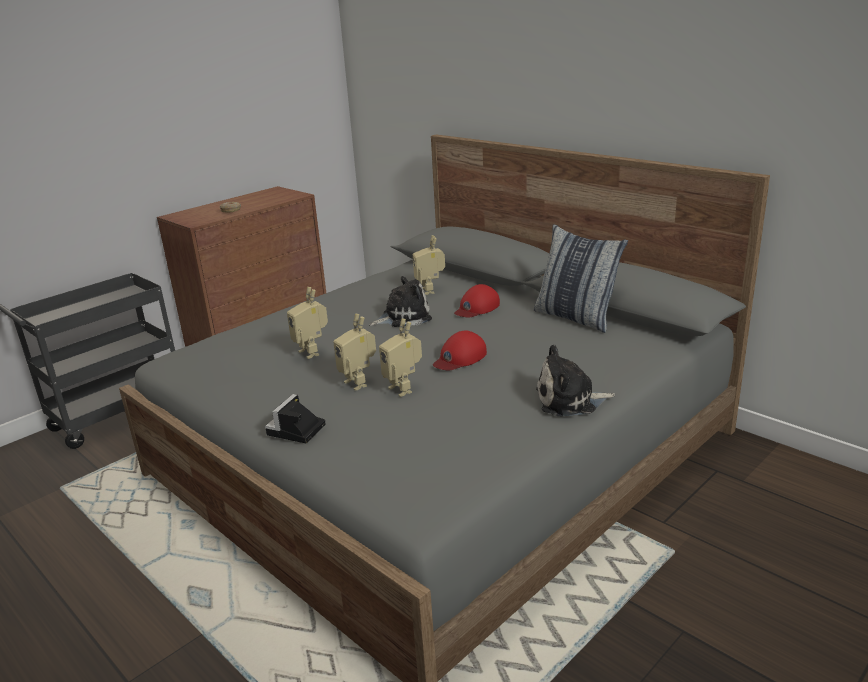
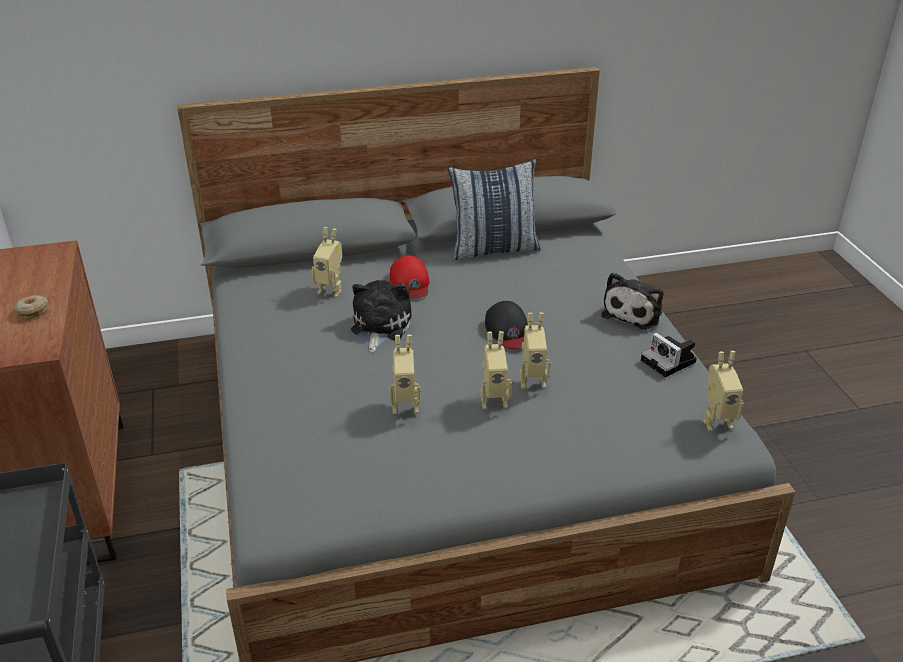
camera: 60 degrees left, 10 degrees up
camera [265,394,326,443] -> camera moved to [641,333,697,377]
red cap [433,331,487,370] -> black cap [485,301,528,349]
none -> toy robot [703,351,744,431]

